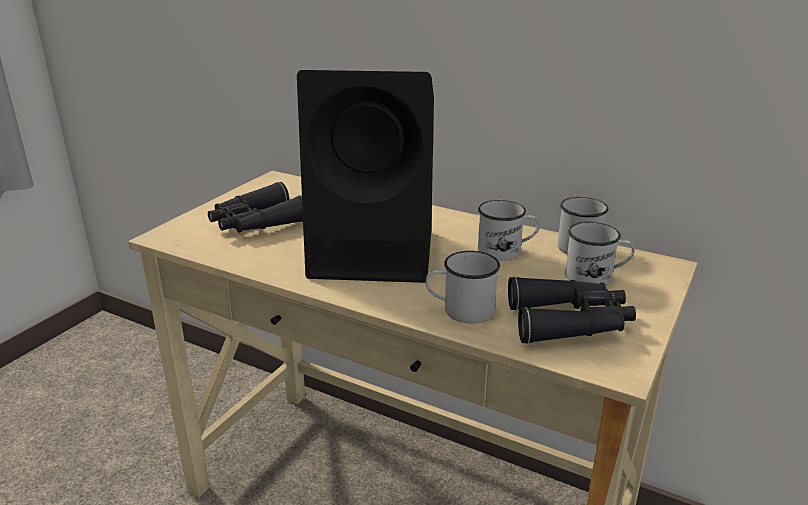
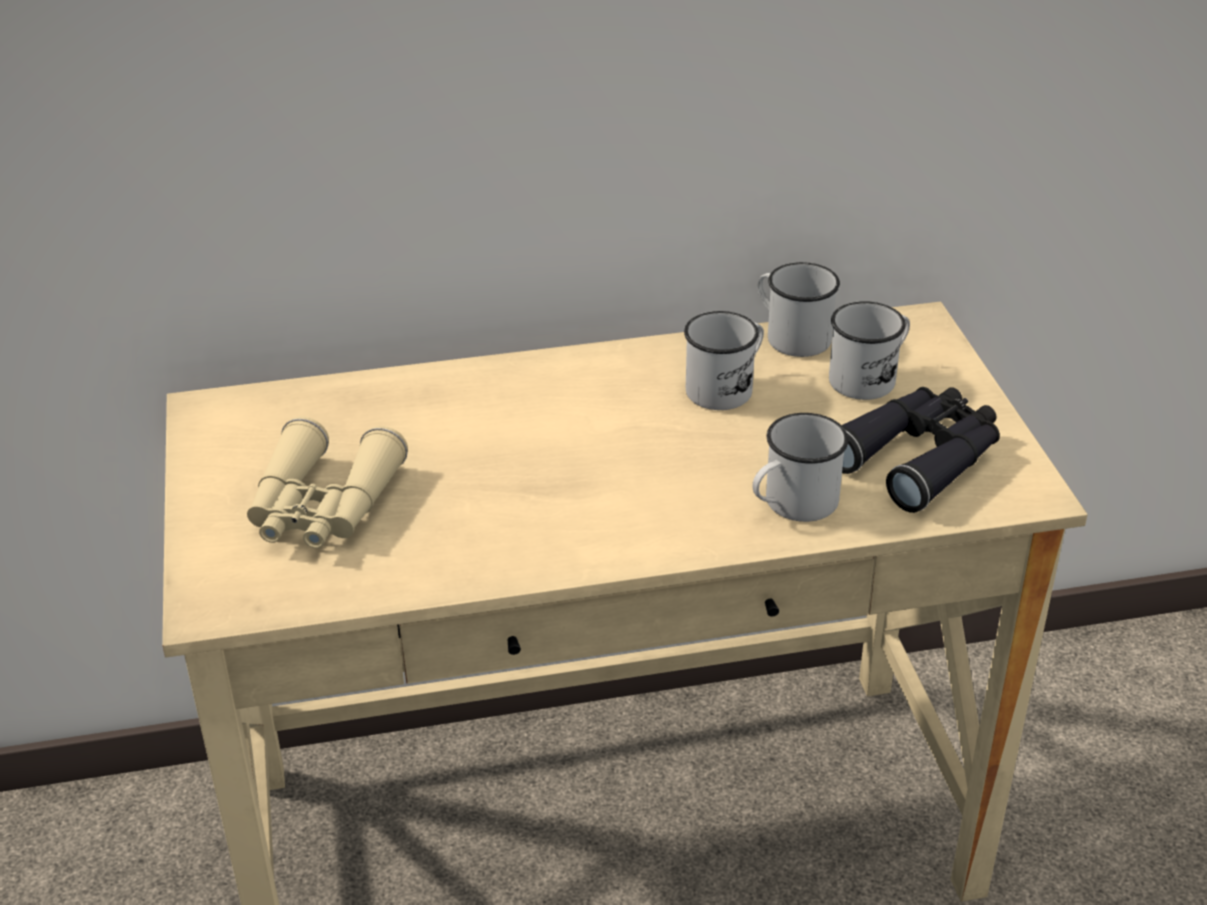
camera: 40 degrees left, 10 degrees up
black binoculars [208,182,303,233] -> beige binoculars [247,416,408,548]
black speaker [297,70,434,283] -> none

